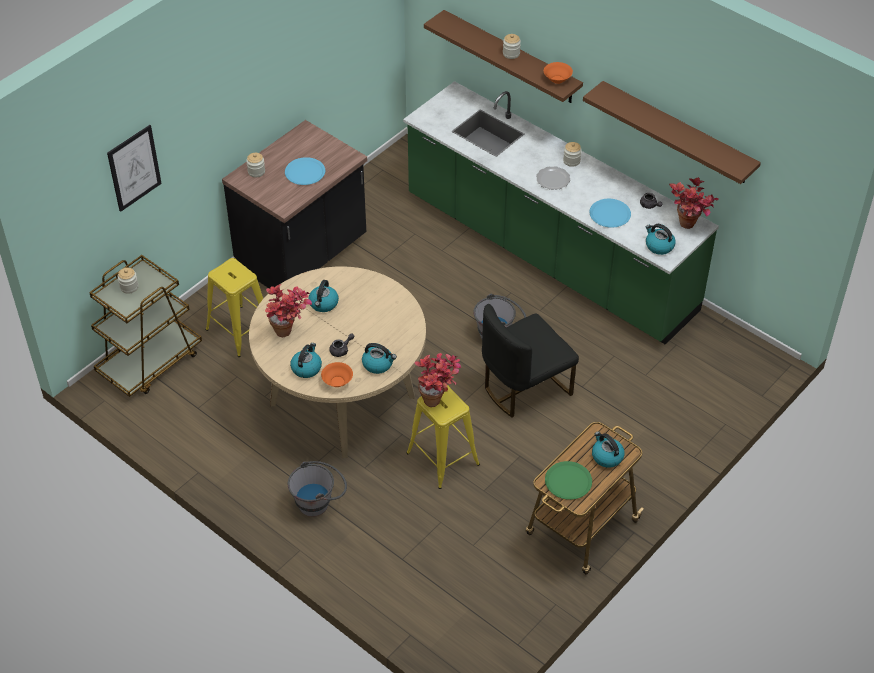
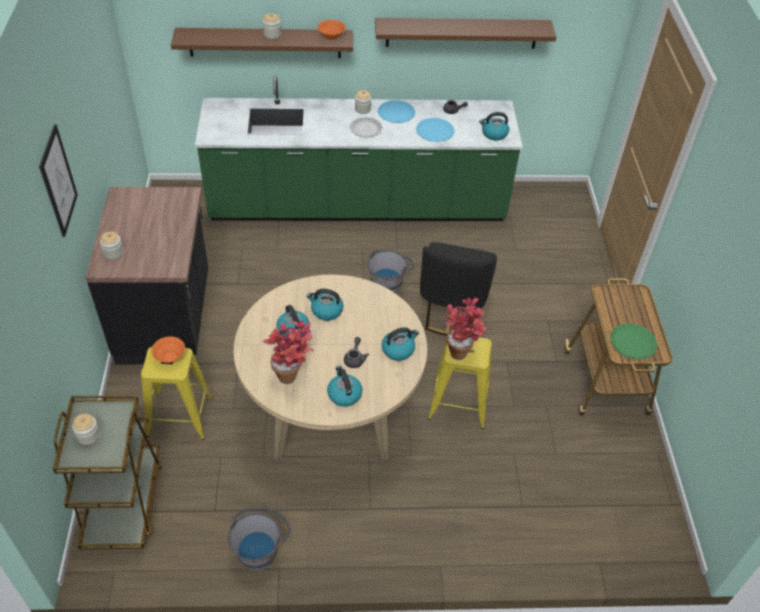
camera: 45 degrees left, 0 degrees up
picture [107,125,162,212] -> picture moved to [39,124,78,237]
blue plate [285,157,325,185] -> blue plate moved to [378,100,415,123]
grey bucket [288,461,347,517] -> grey bucket moved to [228,507,290,571]
orange bowl [321,362,353,387] -> orange bowl moved to [151,336,185,363]
kettle [592,432,625,468] -> kettle moved to [306,289,344,321]
potted plant [669,177,719,229] -> none

